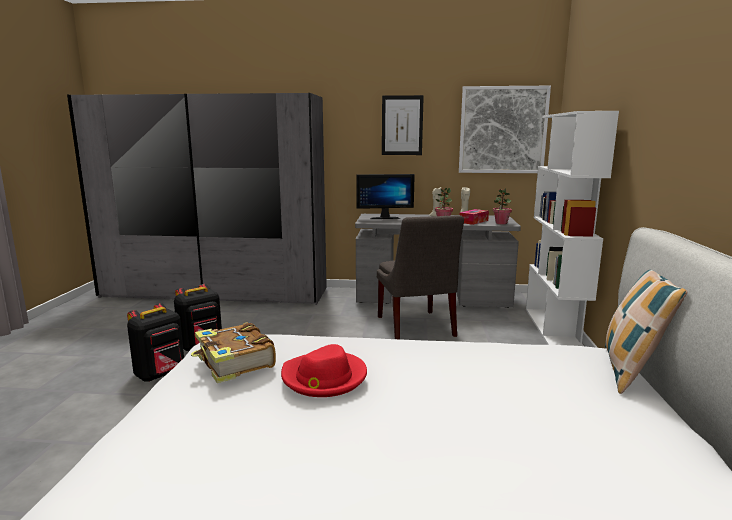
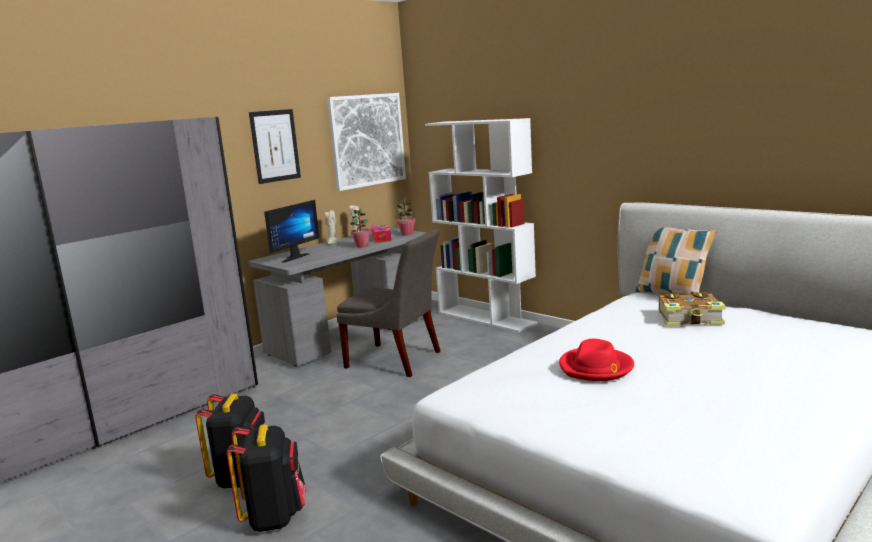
camera: 50 degrees left, 0 degrees up
book [191,322,276,383] -> book moved to [659,292,726,326]

